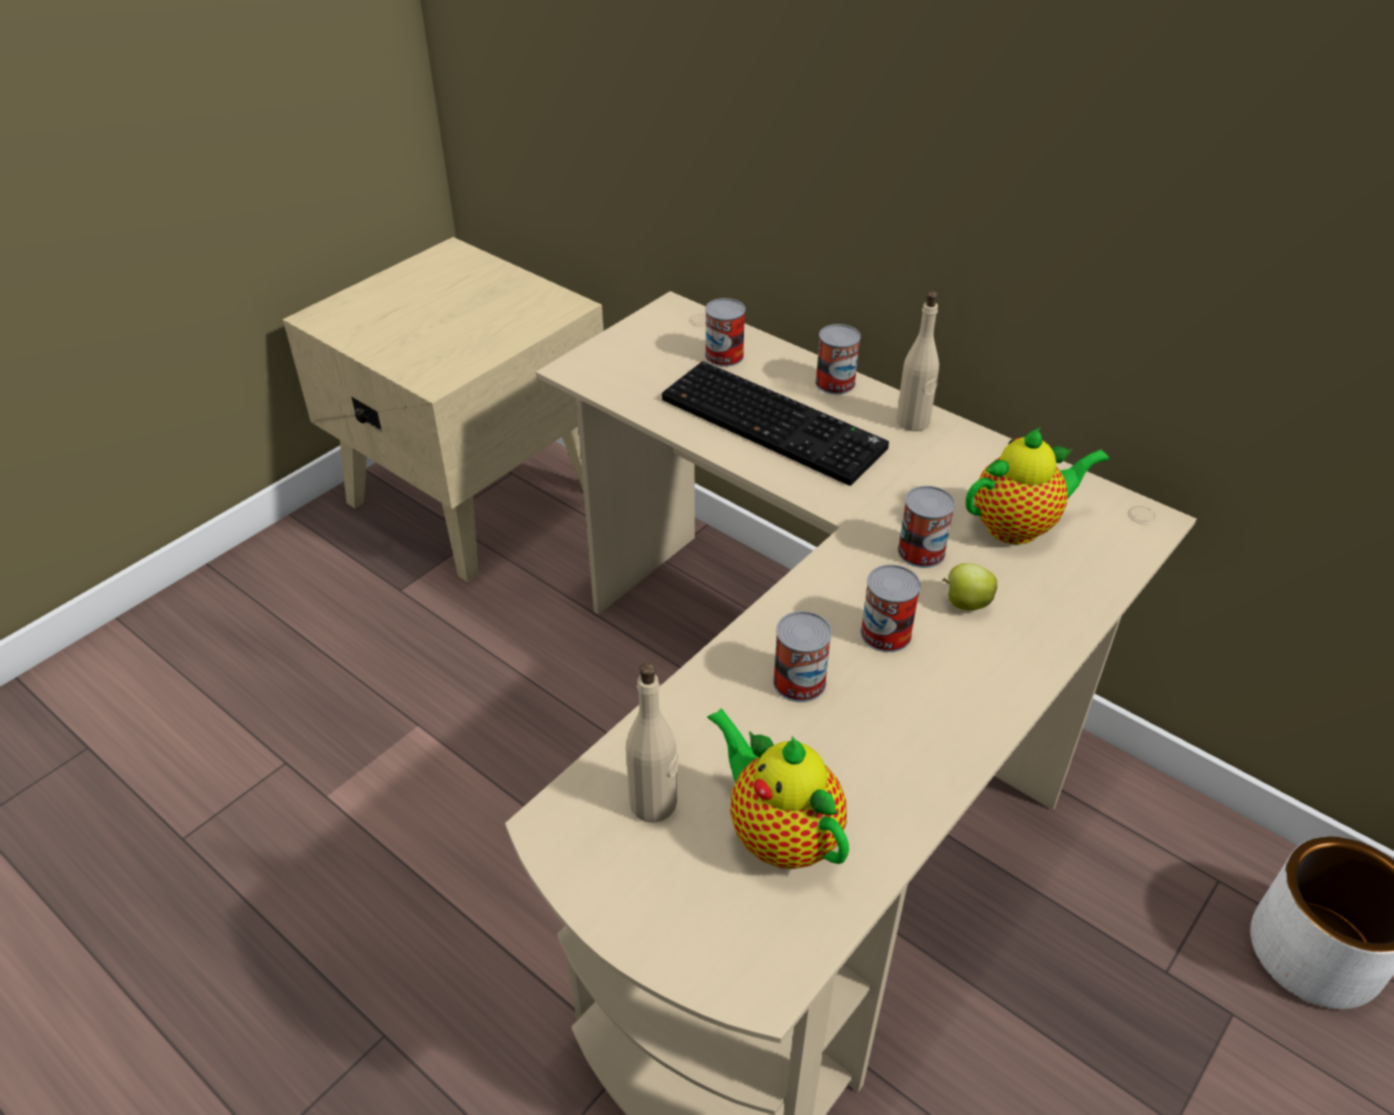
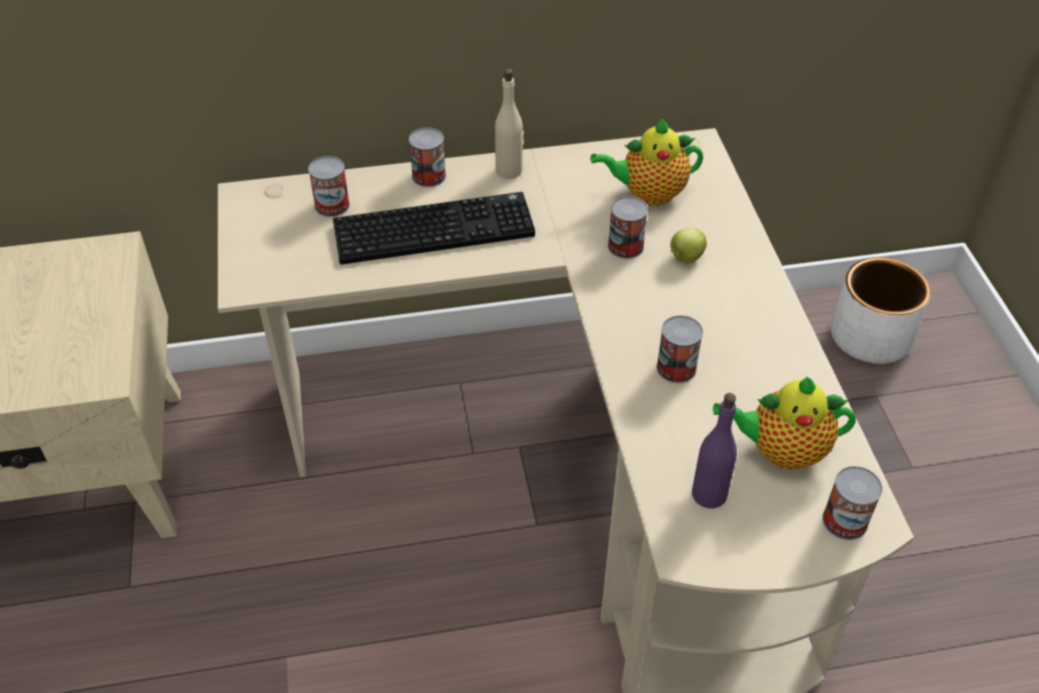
camera: 50 degrees left, 5 degrees up
beige bottle [626,662,678,823] -> purple bottle [692,393,737,509]
can [860,564,921,652] -> can moved to [822,466,883,540]
teapot [965,427,1109,544] -> teapot turned 120 degrees counterclockwise [590,118,703,206]

